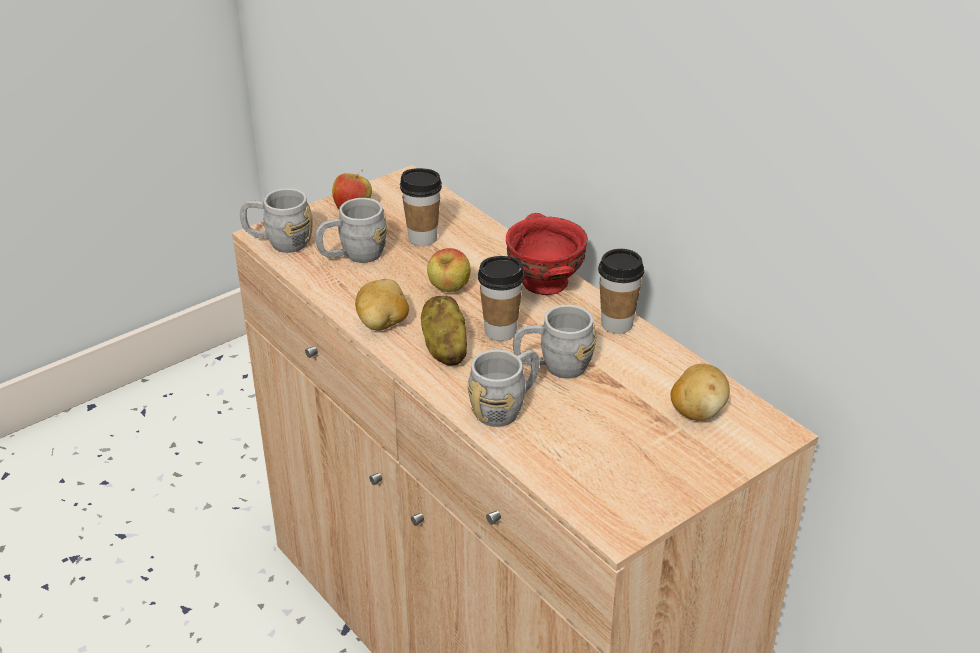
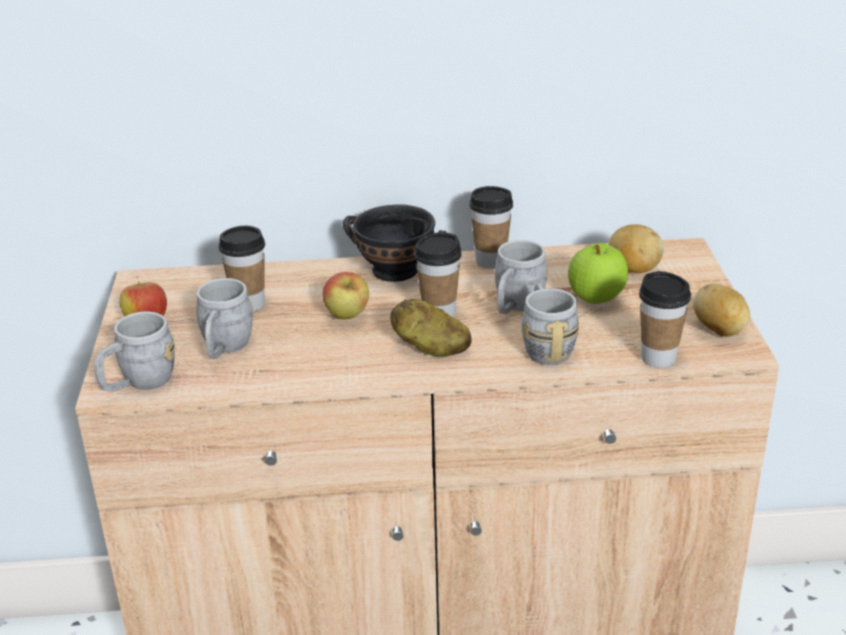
camera: 55 degrees left, 5 degrees down
potato [355,279,409,331] -> potato moved to [693,283,750,337]
red bowl [506,213,588,295] -> black bowl [343,205,446,282]
none -> apple [568,243,628,304]
none -> cup [639,271,691,368]

